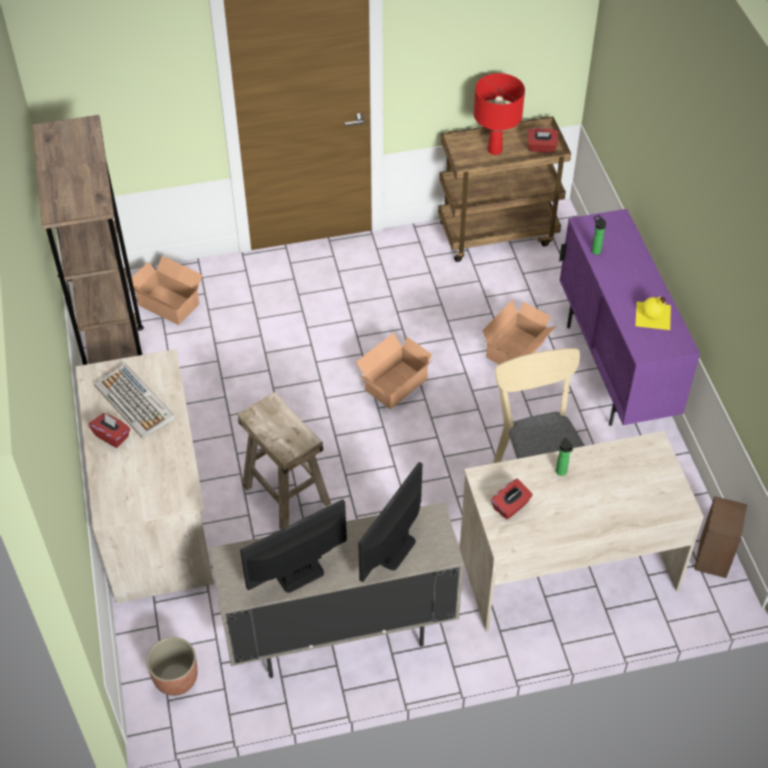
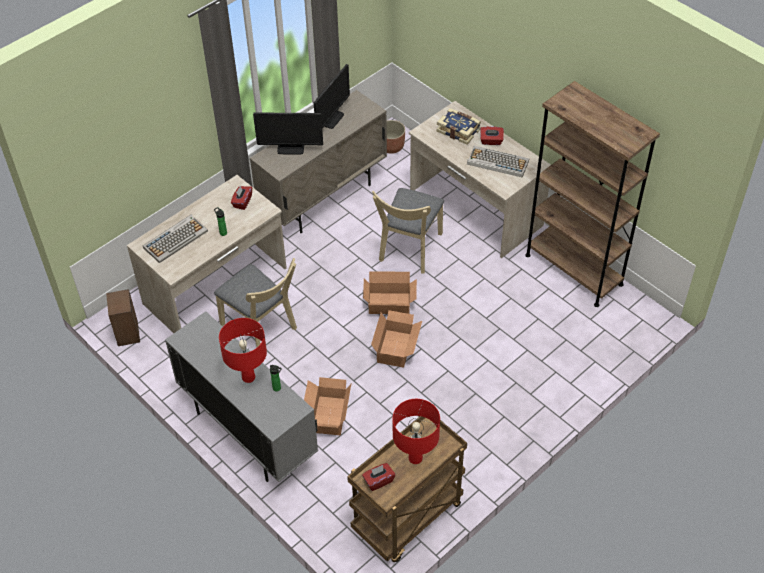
camera: 150 degrees right, 0 degrees up
cardboard box [132,256,203,325] -> cardboard box moved to [363,271,417,314]
beige stool [238,392,331,529] -> beige chair [372,188,444,274]
monitor [358,462,422,582] -> monitor turned 90 degrees clockwise [253,112,323,154]
purple cabinet [559,209,700,426] -> grey cabinet [165,311,318,482]
yellow bottle [635,296,671,330] -> none
none -> keyboard [143,214,208,263]
none -> red table lamp [219,318,267,383]
none -> book [436,108,481,145]

